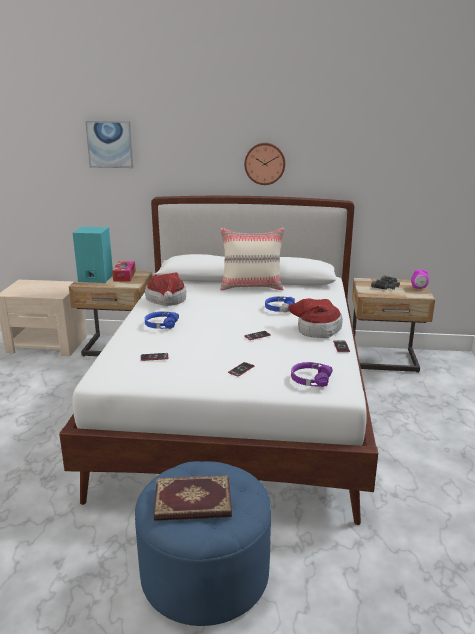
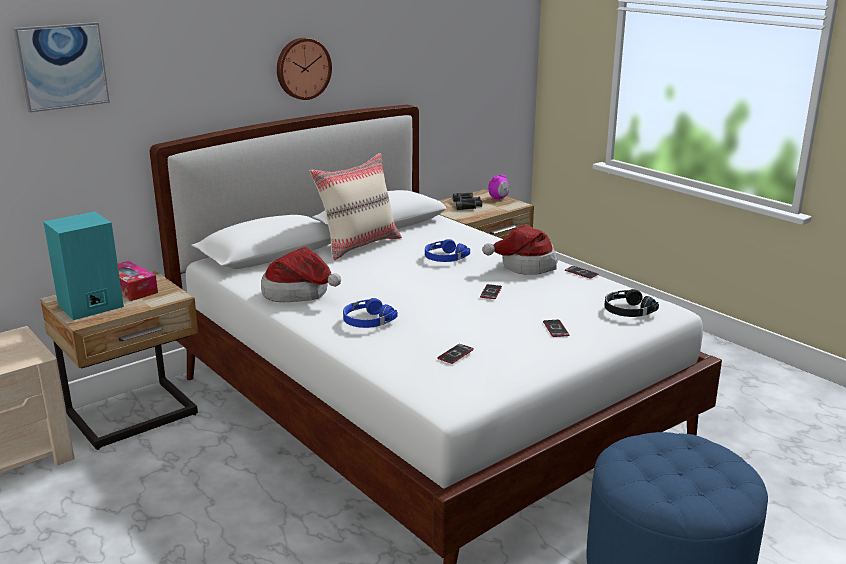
camera: 45 degrees left, 0 degrees up
book [154,475,232,521] -> none
purple headphones [291,362,333,387] -> black headphones [604,289,659,317]

